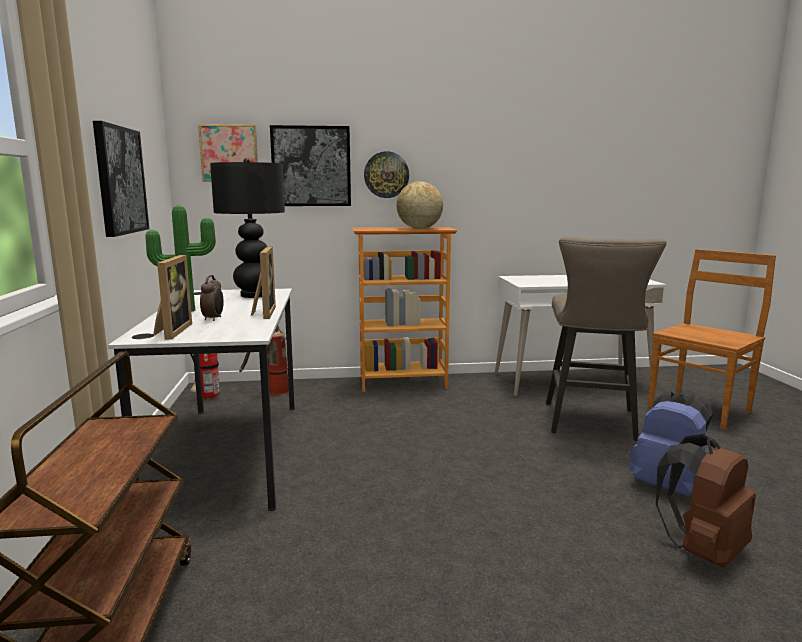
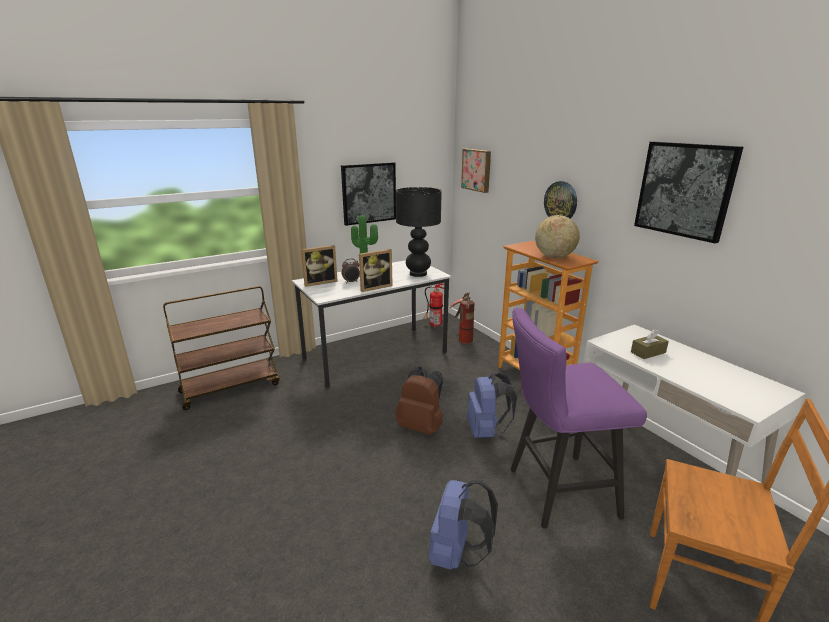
camera: 65 degrees right, 10 degrees up
picture [270,125,351,206] -> picture moved to [634,142,743,243]
beige stool [546,237,667,441] -> purple stool [511,308,647,528]
brown backpack [656,434,756,567] -> brown backpack moved to [396,367,443,435]
none -> blue backpack [466,372,517,438]
none -> brown tissue box [631,329,669,359]

